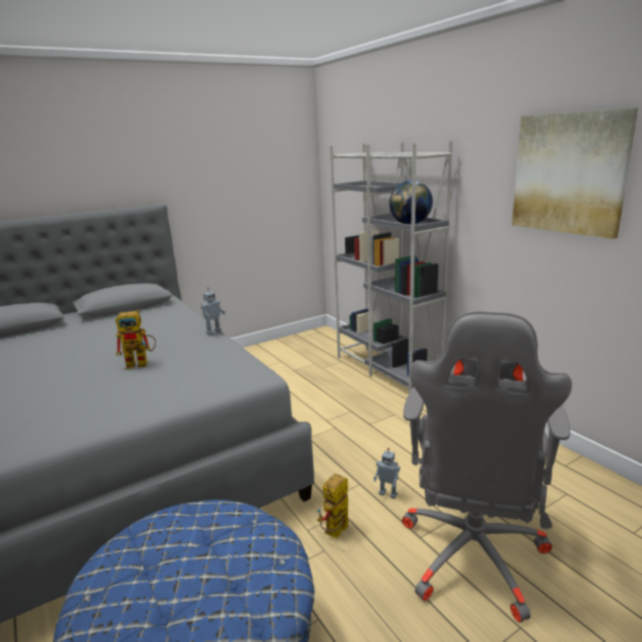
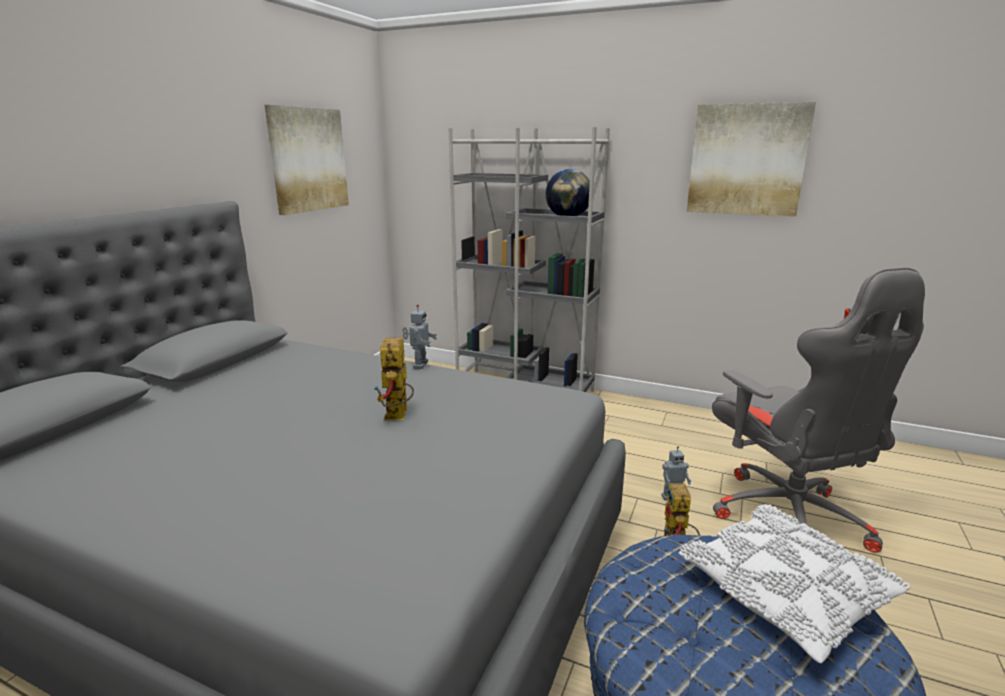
camera: 35 degrees left, 0 degrees up
toy robot [115,309,156,369] -> toy robot turned 135 degrees clockwise [374,338,414,421]
none -> picture [265,105,349,215]
none -> white pillow [679,504,910,663]

